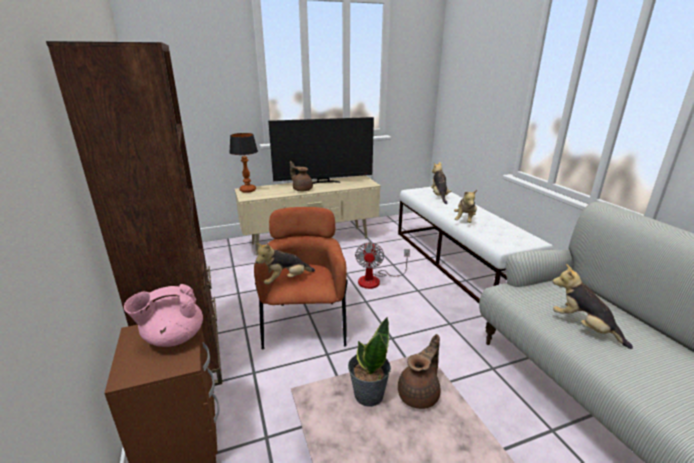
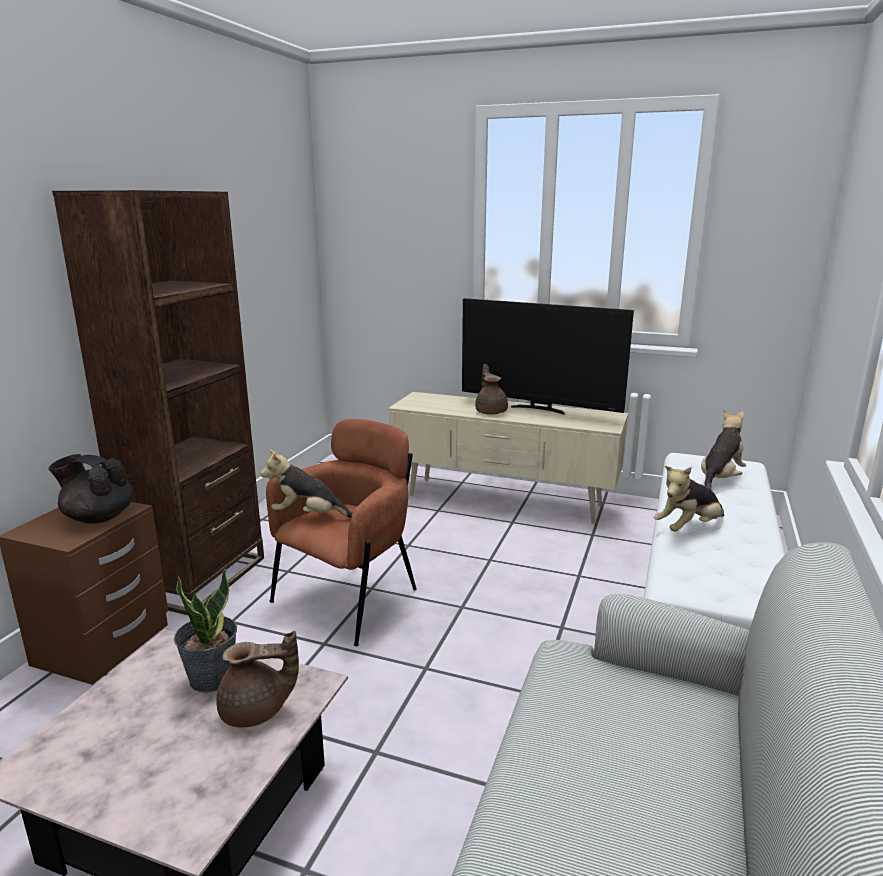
camera: 40 degrees right, 5 degrees down
pink teapot [124,284,203,347] -> black teapot [49,454,133,524]
table lamp [229,133,258,193] -> none
fan [355,242,410,289] -> none
plush toy [552,264,633,349] -> none

